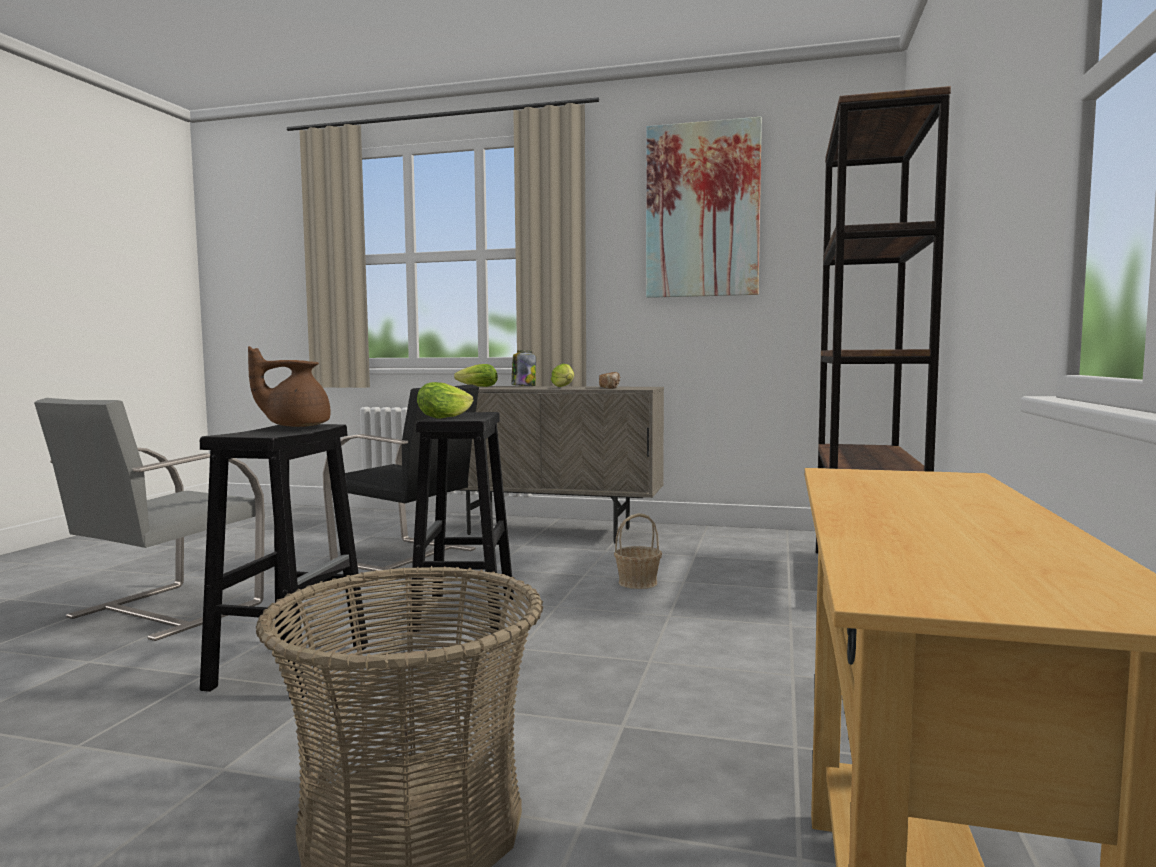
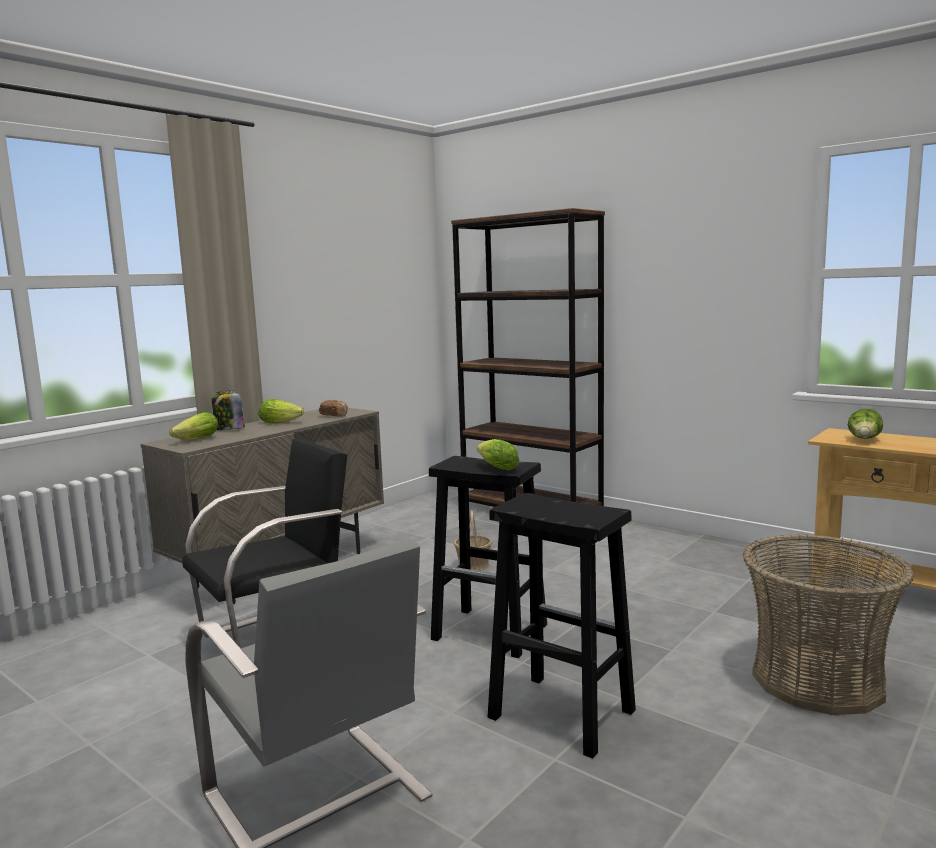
camera: 65 degrees left, 5 degrees up
brown teapot [248,346,331,427] -> none
picture [646,117,762,298] -> none
none -> lettuce [848,408,883,439]

